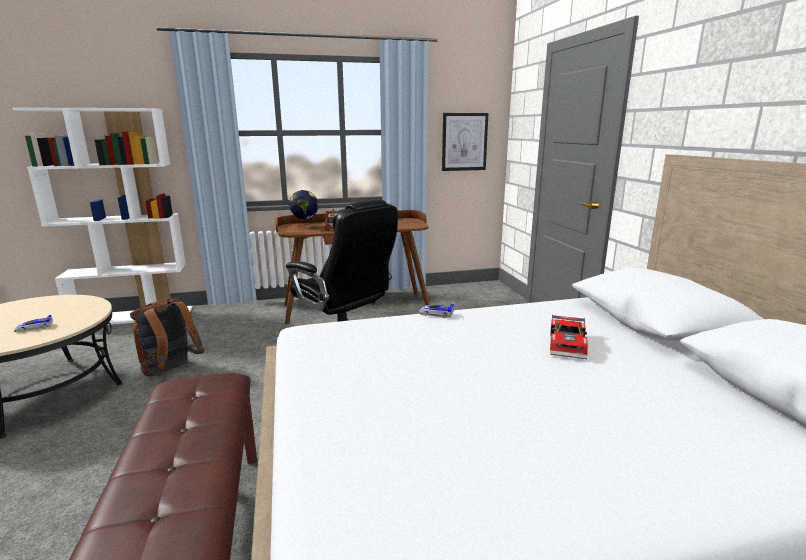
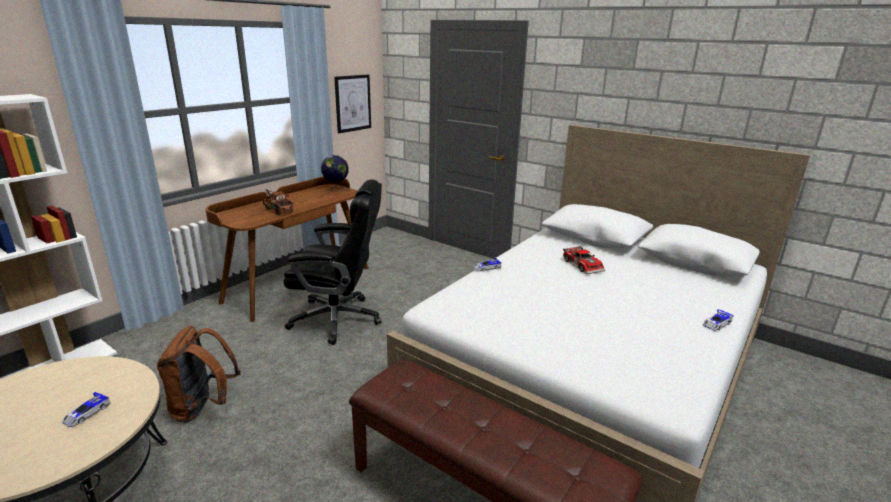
camera: 40 degrees left, 5 degrees up
globe [289,190,318,229] -> globe moved to [321,155,349,191]
none -> toy car [703,309,733,331]

